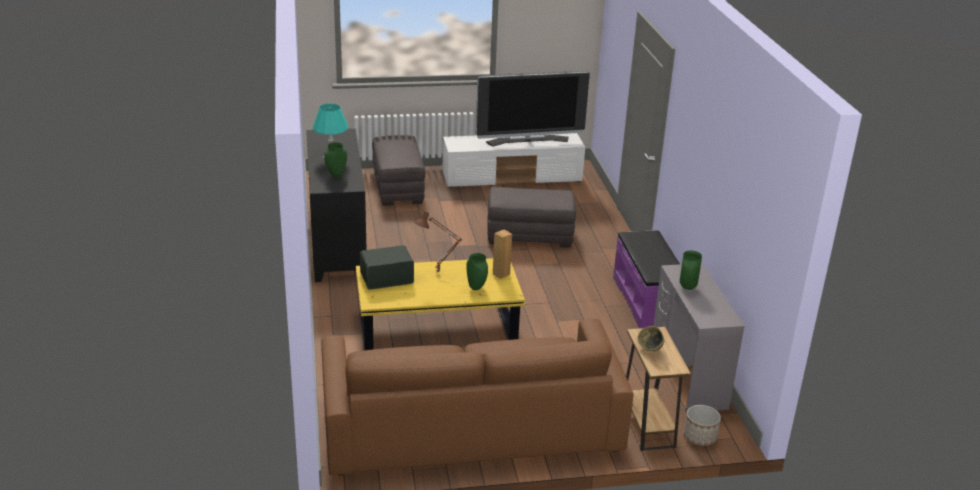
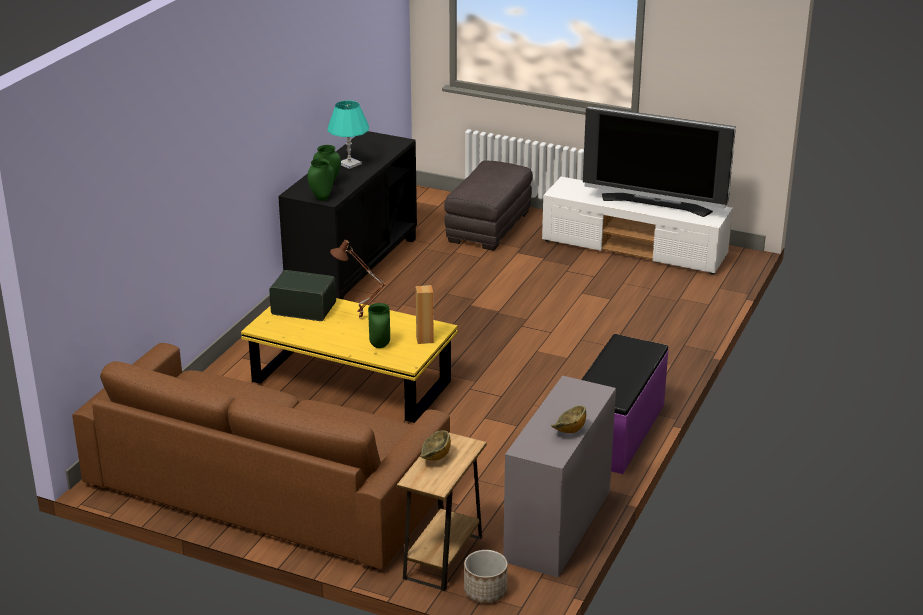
camera: 35 degrees right, 0 degrees up
grey ottoman [487,187,576,248] -> none
green vase [680,250,702,290] -> green vase moved to [307,158,334,201]
none -> bowl [551,405,586,433]

